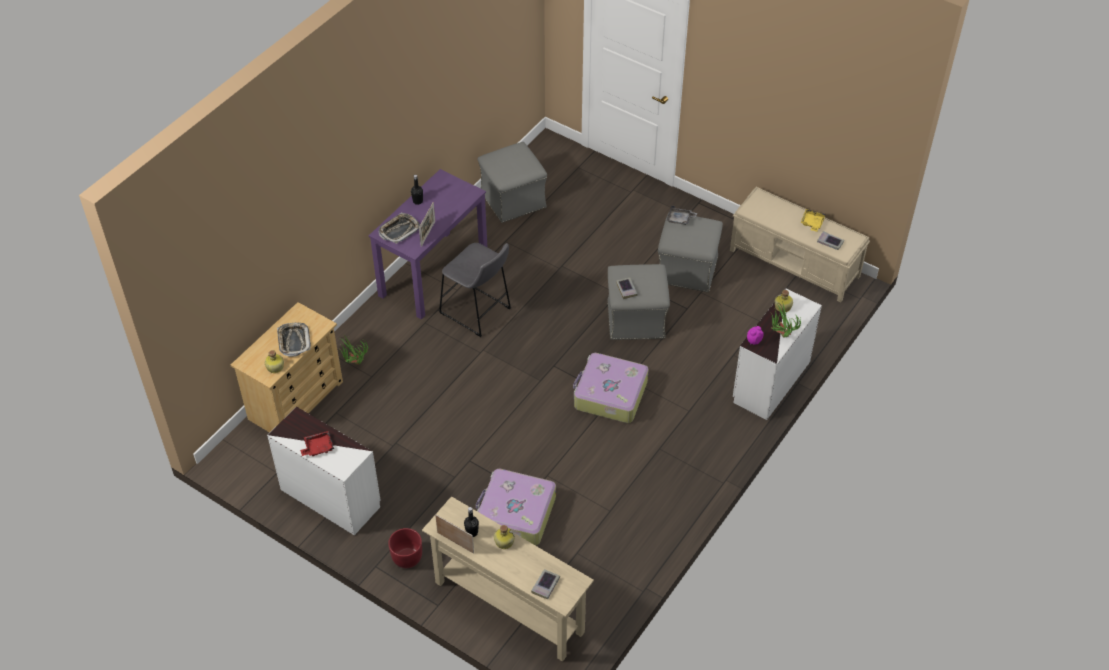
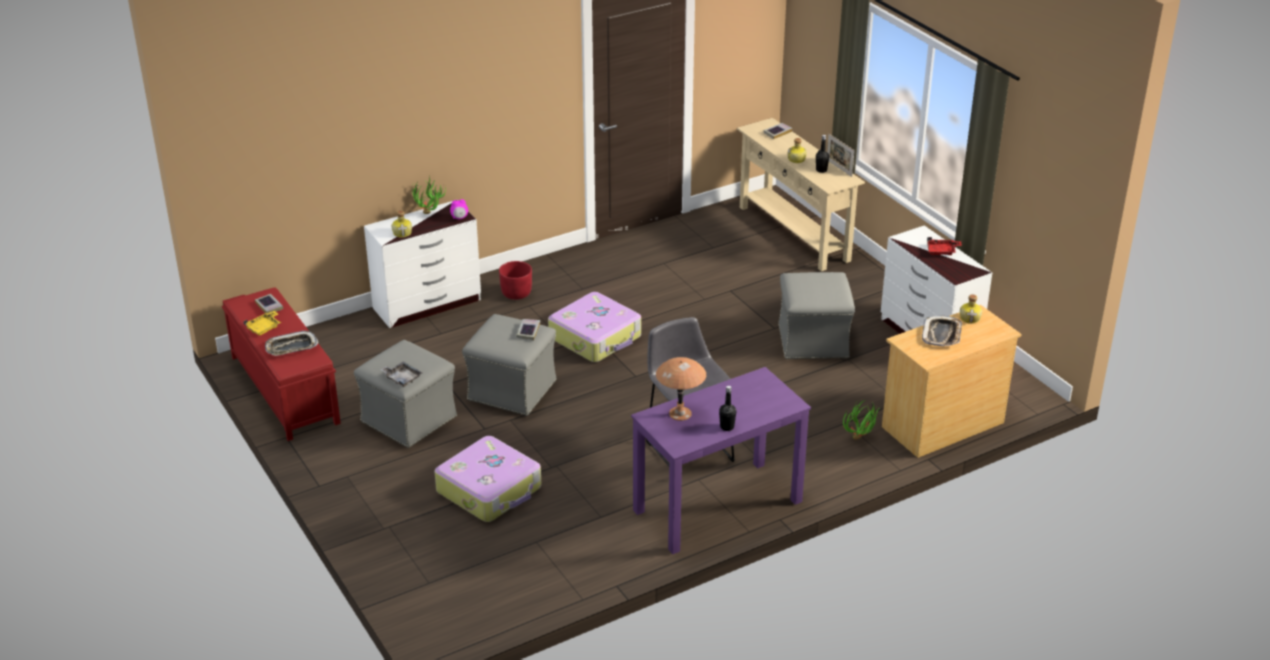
camera: 155 degrees left, 15 degrees down
tray [378,213,420,244] -> tray moved to [265,331,319,356]
red planter [388,528,422,568] -> red planter moved to [499,261,532,300]
picture frame [419,202,435,247] -> none
suitcase [476,469,556,546] -> suitcase moved to [434,436,542,522]
grey ottoman [478,142,547,223] -> grey ottoman moved to [778,272,855,359]
beige bench [730,187,870,303] -> red bench [222,287,341,441]
none -> brown table lamp [656,357,706,421]

